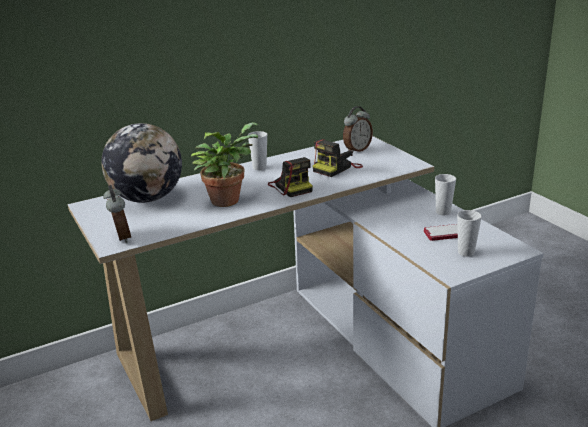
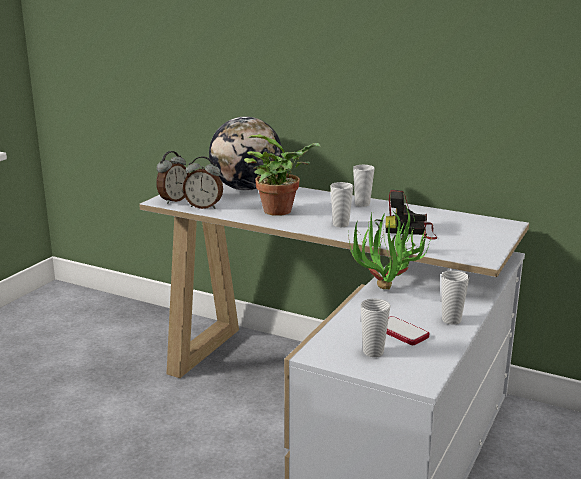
camera: 55 degrees right, 5 degrees down
camera [268,157,313,197] -> cup [330,182,353,227]
alarm clock [343,106,373,152] -> alarm clock moved to [183,156,223,209]
none -> potted plant [348,206,434,289]

